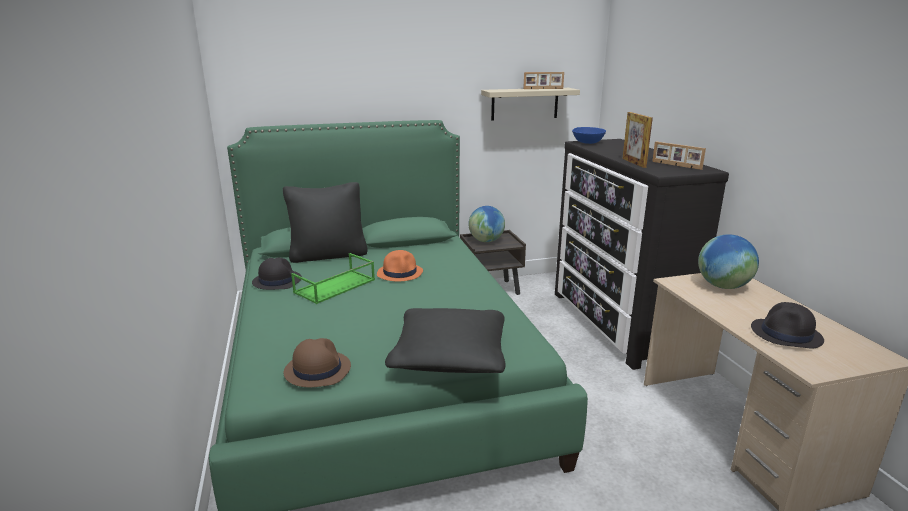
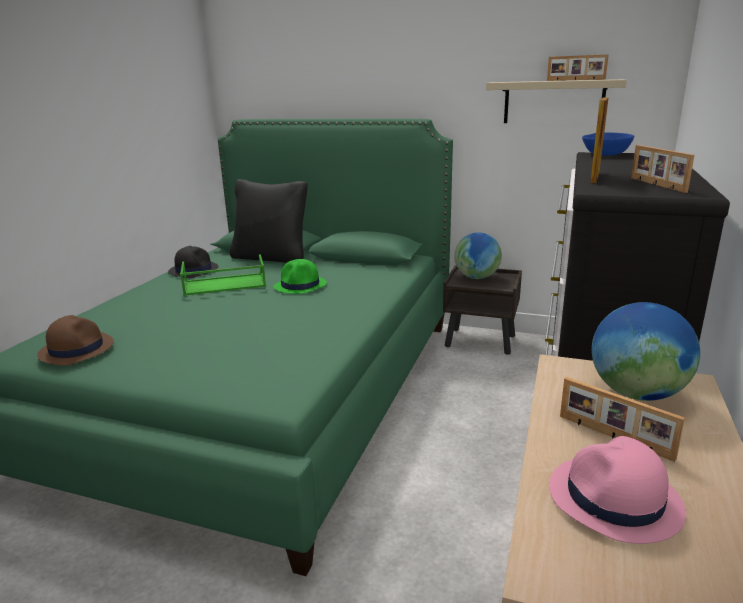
camera: 35 degrees right, 0 degrees up
orange hat [377,250,423,281] -> green hat [273,259,327,294]
black pillow [385,308,506,373] -> none
black hat [751,302,824,349] -> pink hat [549,436,686,544]
none -> picture frame [560,377,685,462]

